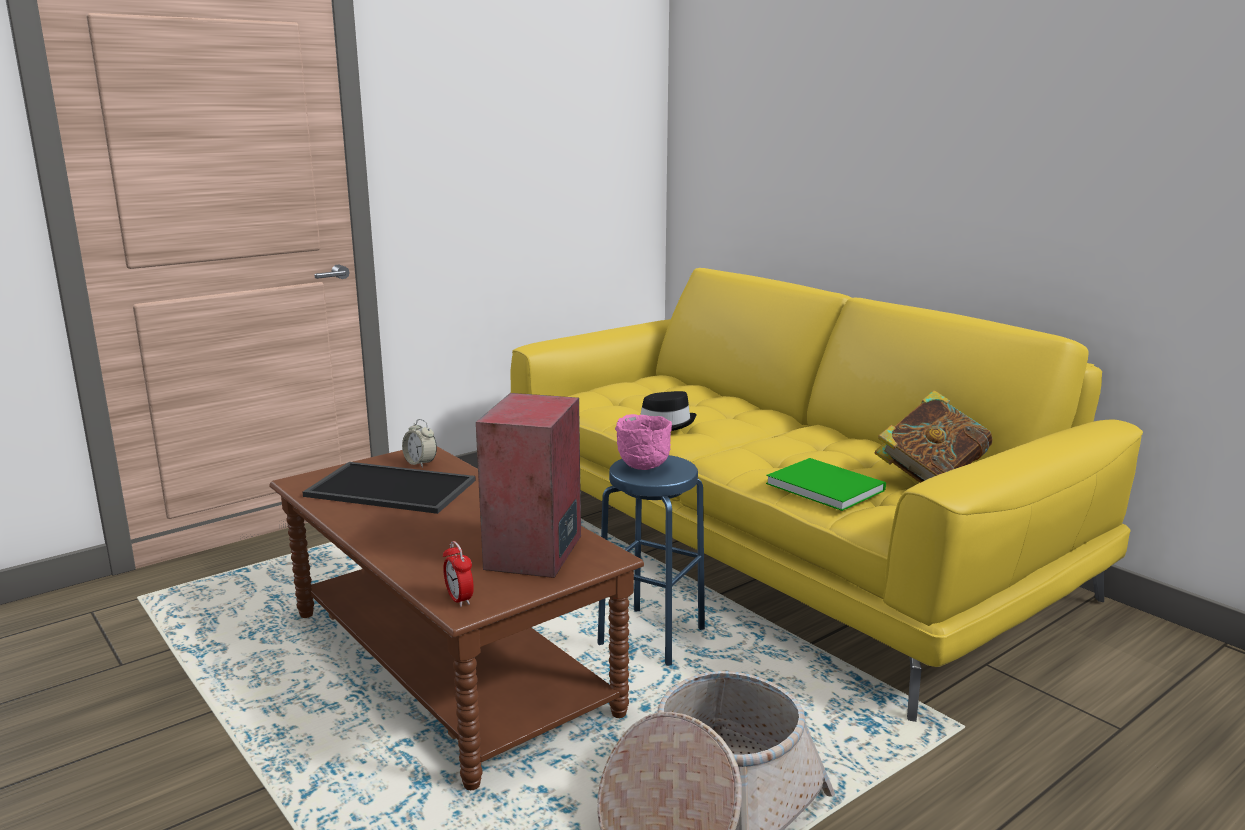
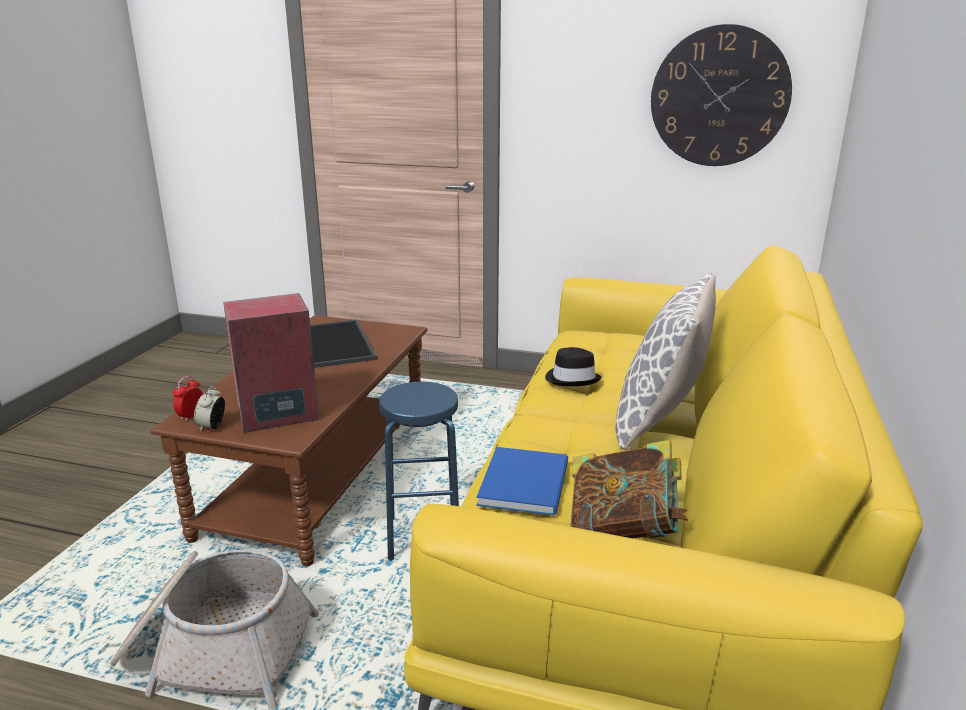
camera: 55 degrees right, 5 degrees up
alarm clock [402,419,437,468] -> alarm clock moved to [194,386,225,432]
pink bowl [615,414,672,470] -> none
green book [766,458,886,511] -> blue book [477,447,568,516]
none -> pillow [616,273,716,450]
none -> wall clock [651,24,792,166]

